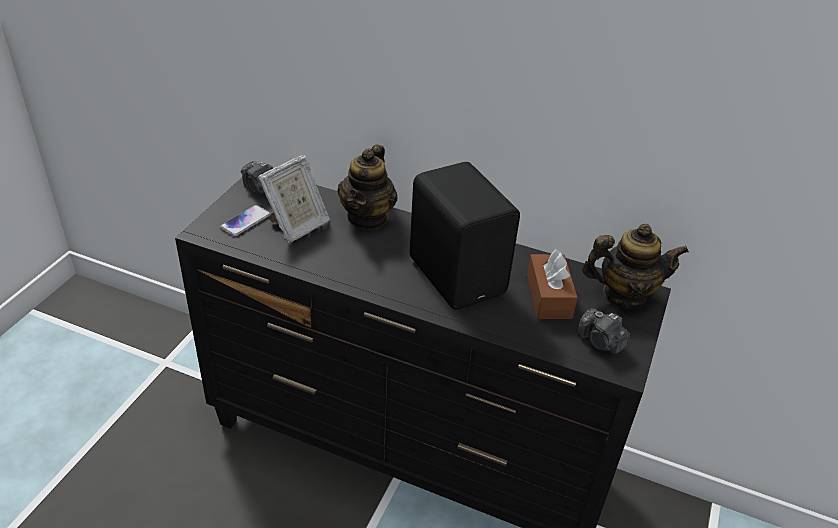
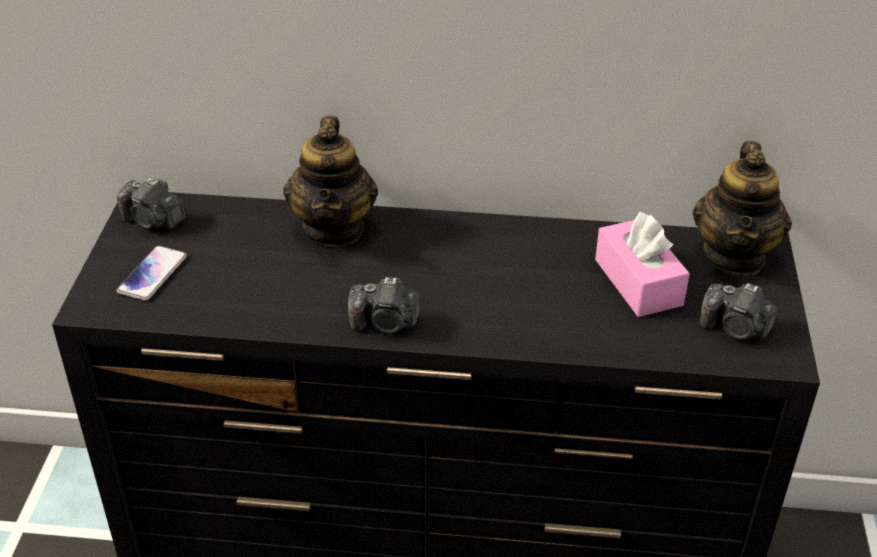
camera: 15 degrees left, 0 degrees up
picture frame [258,155,330,243] -> none
black speaker [409,162,520,310] -> none
brown tissue box [527,249,578,319] -> pink tissue box [595,212,690,317]
teapot [582,224,689,308] -> teapot turned 120 degrees clockwise [693,141,792,275]
none -> camera [348,277,420,334]

